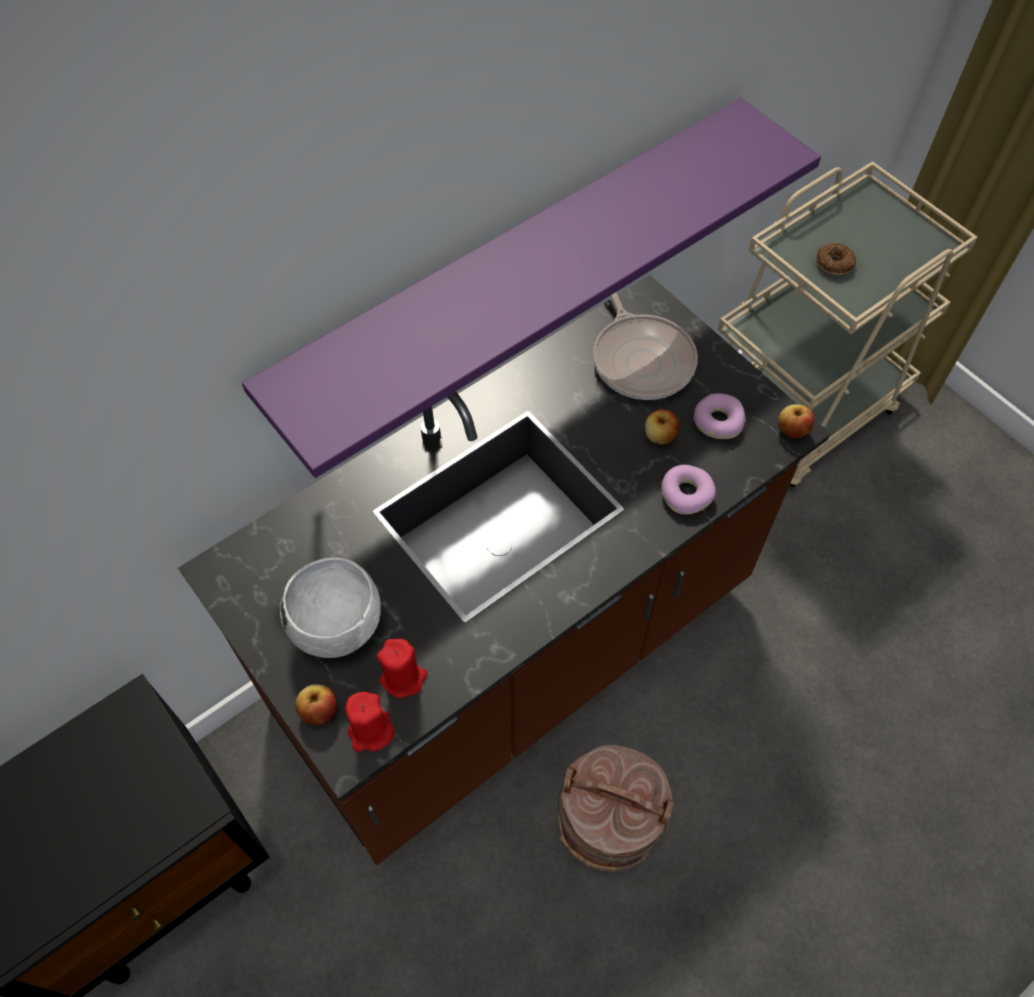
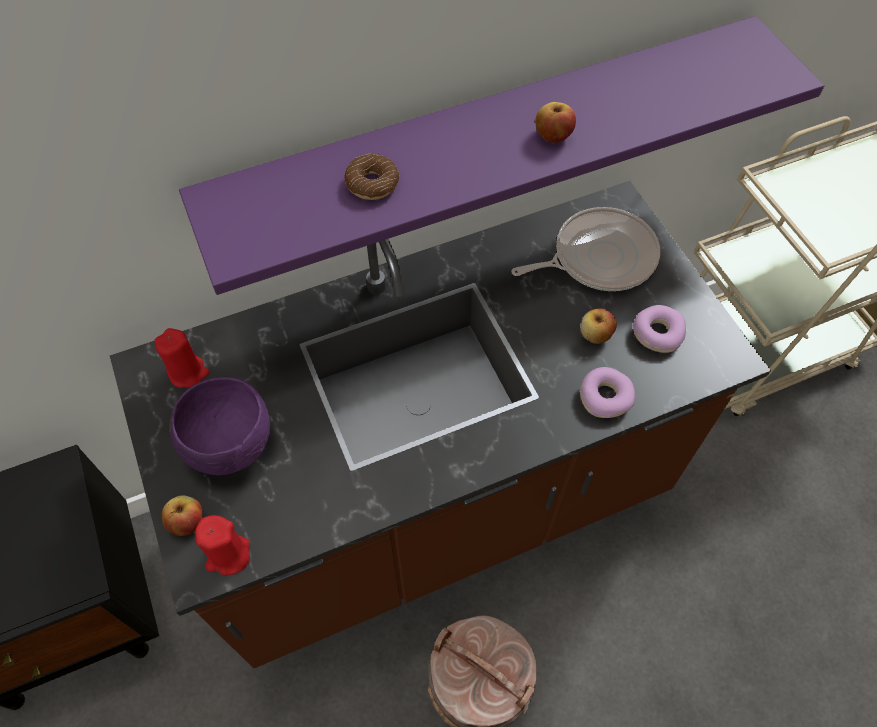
camera: 15 degrees right, 0 degrees up
white bowl [280,557,381,658] -> purple bowl [169,377,270,475]
red candle [377,639,427,698] -> red candle moved to [154,328,209,388]
frying pan [593,292,698,400] -> frying pan turned 105 degrees counterclockwise [511,207,660,291]
apple [778,405,814,439] -> apple moved to [535,102,576,143]
donut [817,243,856,275] -> donut moved to [344,154,399,200]

